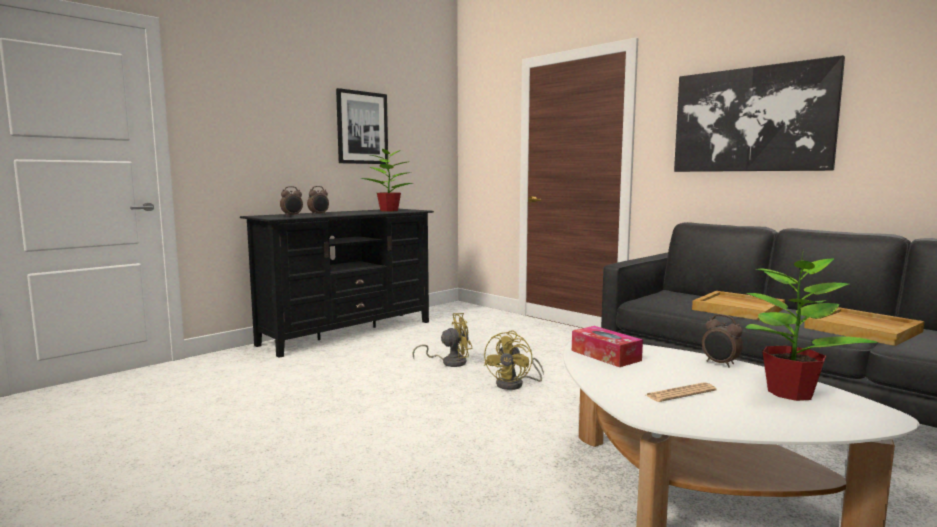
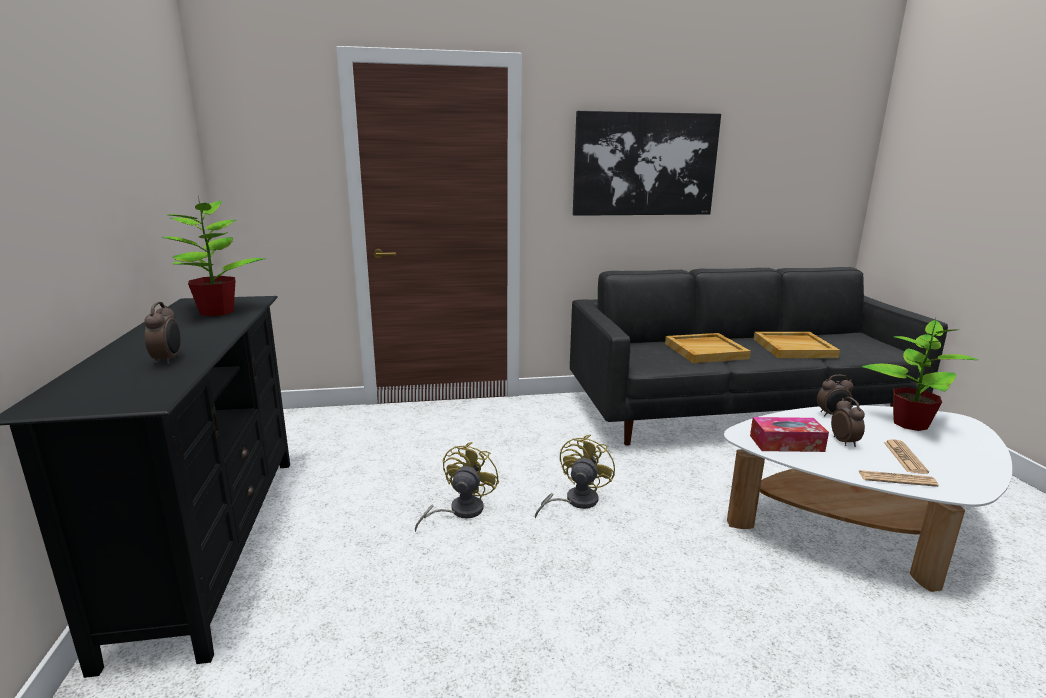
camera: 55 degrees left, 10 degrees up
alarm clock [280,186,303,216] -> alarm clock moved to [831,397,865,447]
picture [336,88,388,164] -> none
yellow fan [484,330,544,390] -> yellow fan turned 120 degrees counterclockwise [535,435,615,518]
none -> newspaper [858,470,939,487]

